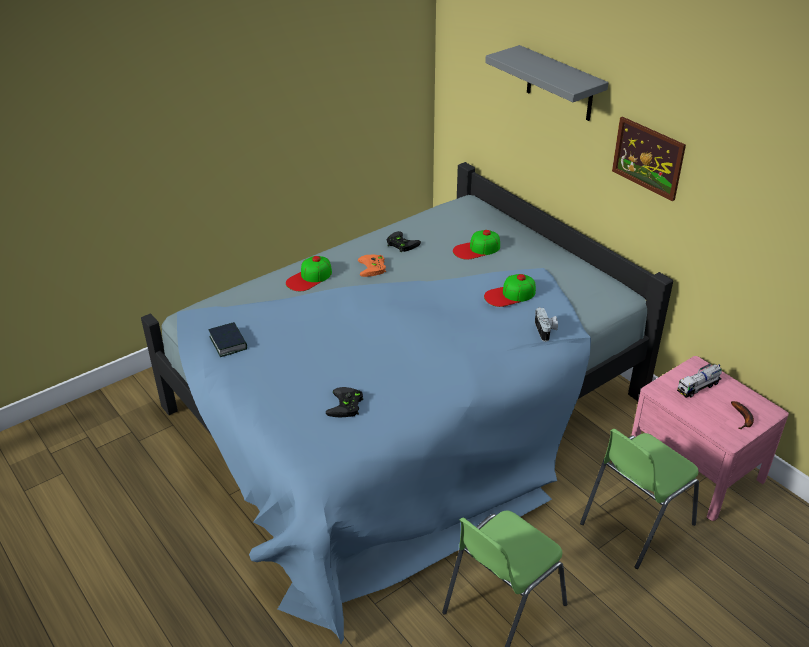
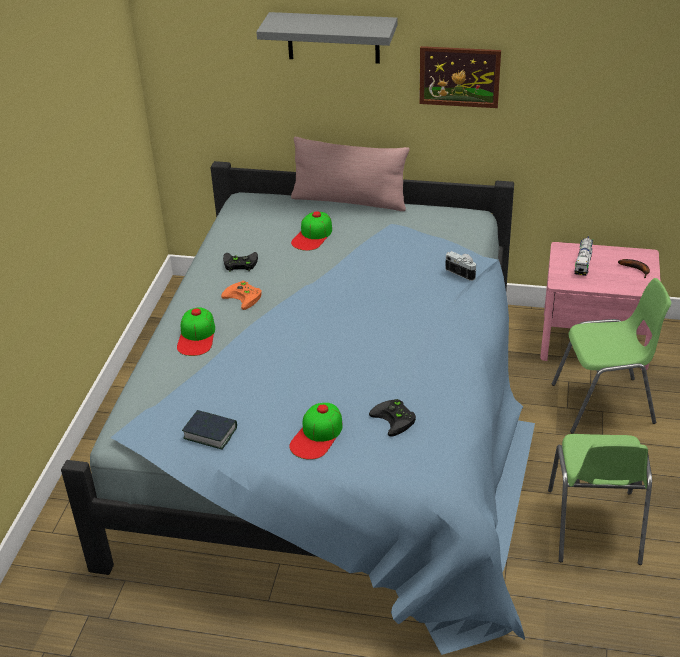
camera: 40 degrees left, 0 degrees up
cap [484,274,536,307] -> cap moved to [289,403,343,460]
green chair [580,429,699,569] -> green chair turned 105 degrees counterclockwise [552,278,671,434]
none -> pink pillow [291,137,410,211]

